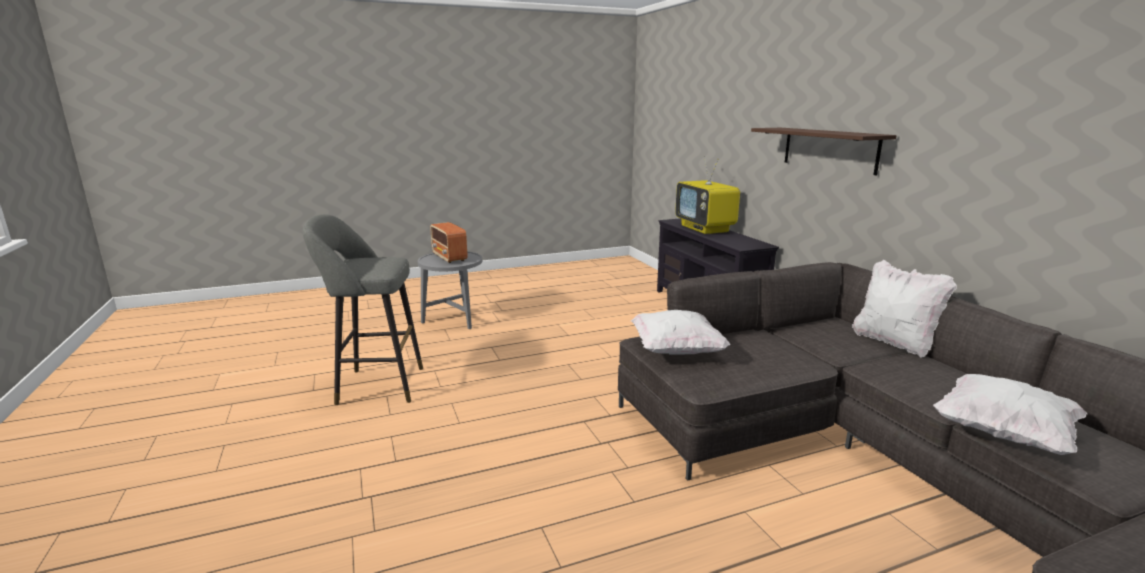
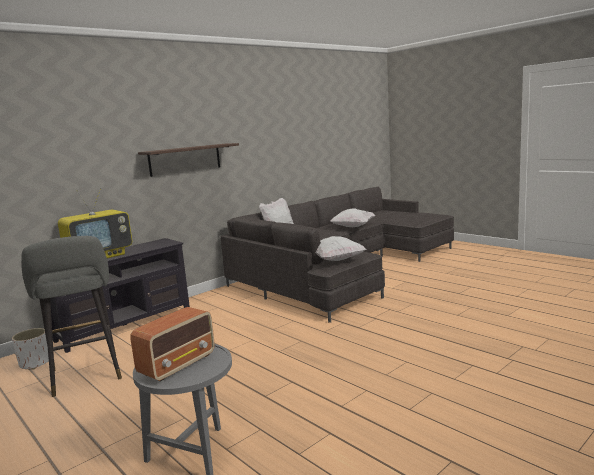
camera: 110 degrees left, 5 degrees down
grey stool [303,214,423,405] -> grey stool moved to [21,236,122,397]
none -> white planter [12,328,49,369]

